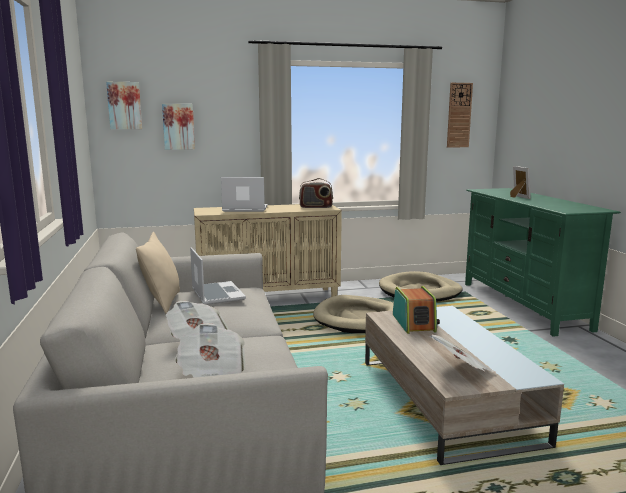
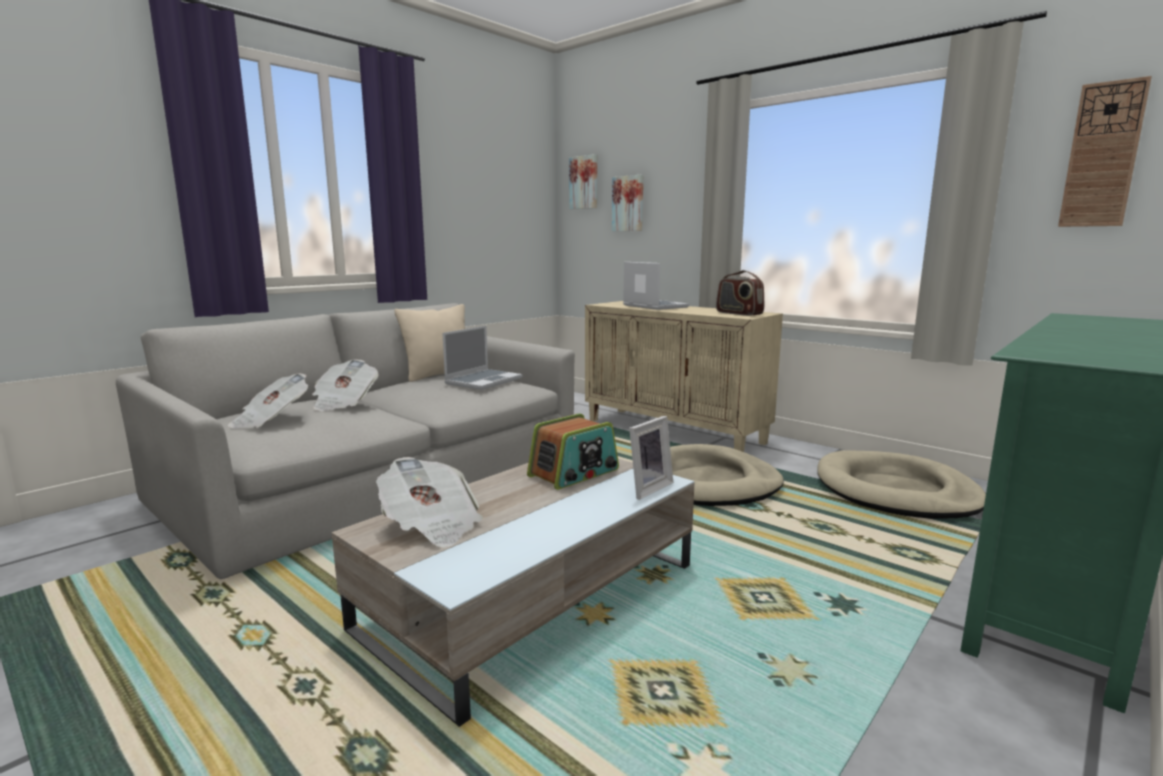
camera: 55 degrees right, 0 degrees up
picture frame [510,166,531,199] -> picture frame moved to [629,416,673,500]

